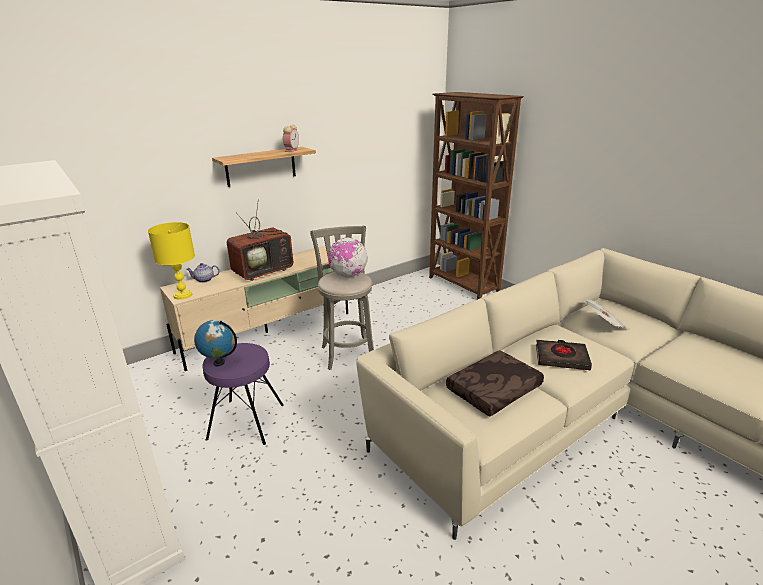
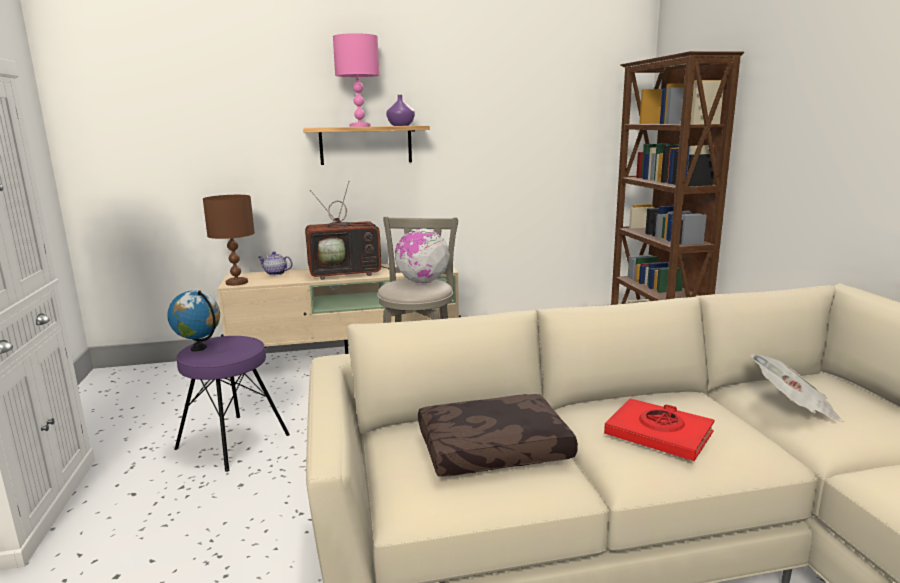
camera: 25 degrees right, 10 degrees down
yellow table lamp [148,222,195,300] -> brown table lamp [203,195,255,286]
alarm clock [283,125,299,152] -> purple vase [386,95,415,126]
black book [536,340,592,370] -> red book [604,398,715,461]
none -> pink table lamp [333,33,380,127]

